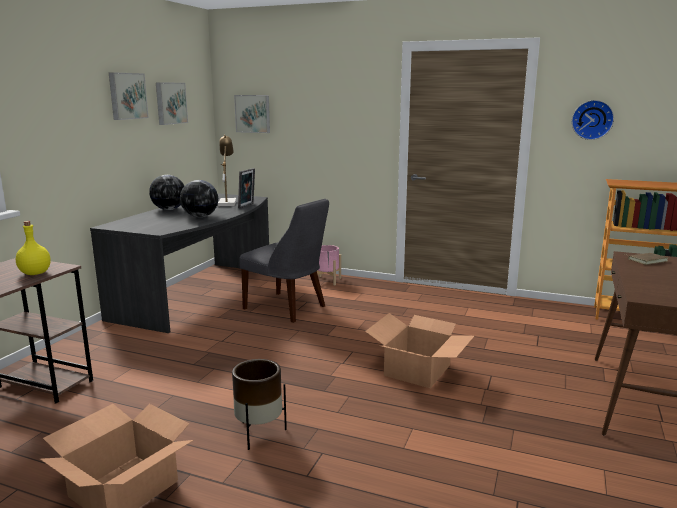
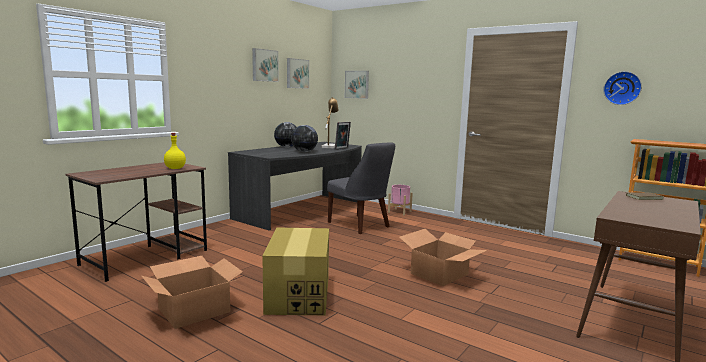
camera: 15 degrees right, 5 degrees down
brown planter [232,359,287,450] -> cardboard box [262,227,329,315]

